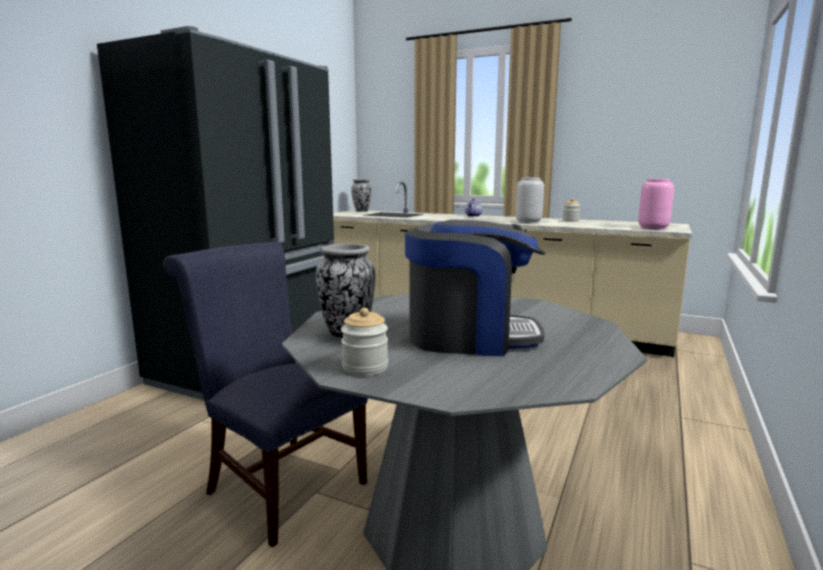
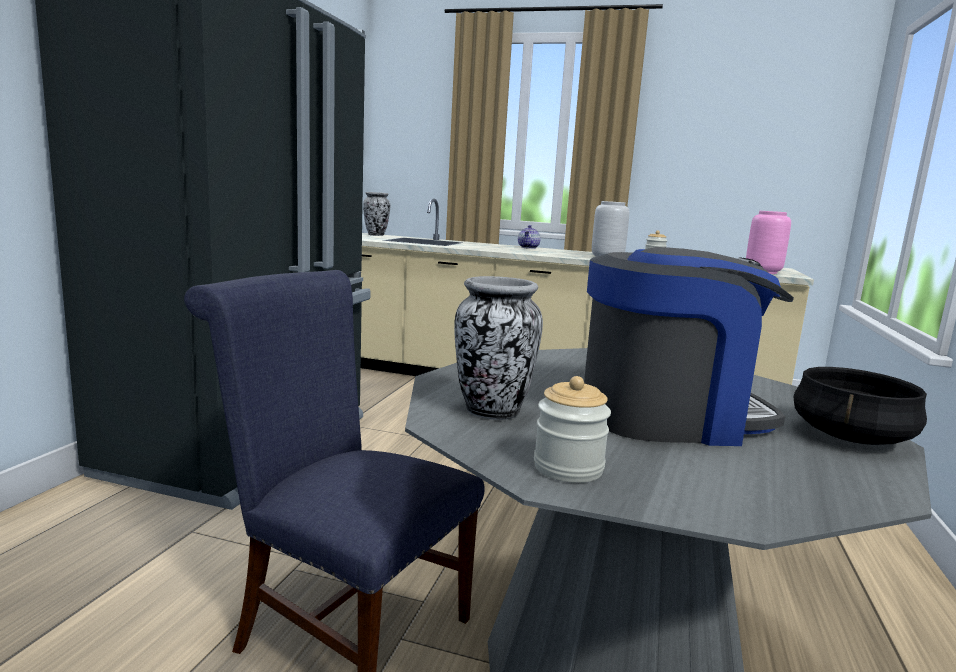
camera: 10 degrees left, 0 degrees up
none -> black cooking pot [793,367,927,445]

